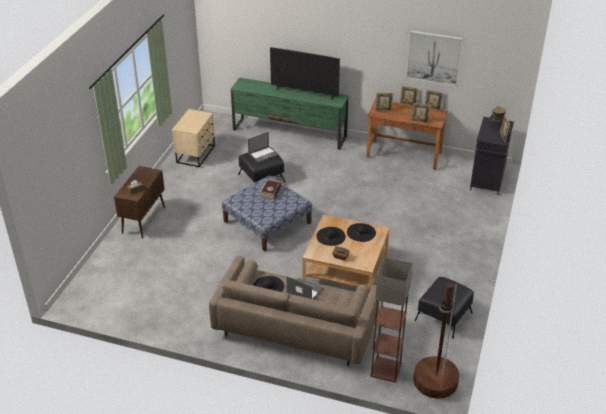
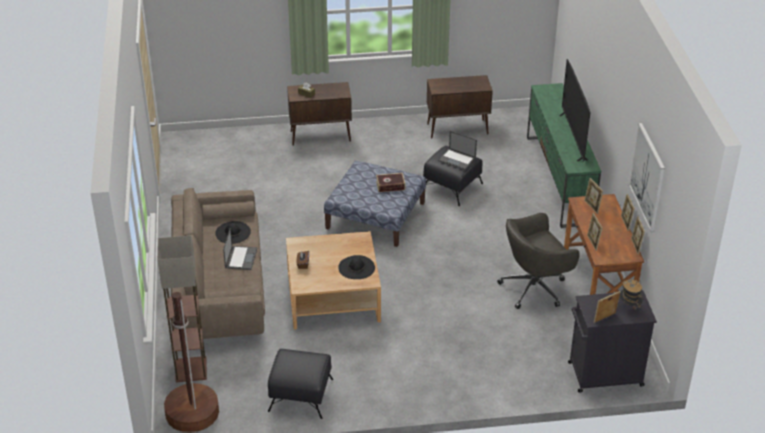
camera: 65 degrees right, 0 degrees up
beige nightstand [172,109,215,168] -> brown cabinet [427,75,493,138]
black hat [316,227,346,246] -> none
none -> grey office chair [497,213,580,309]

